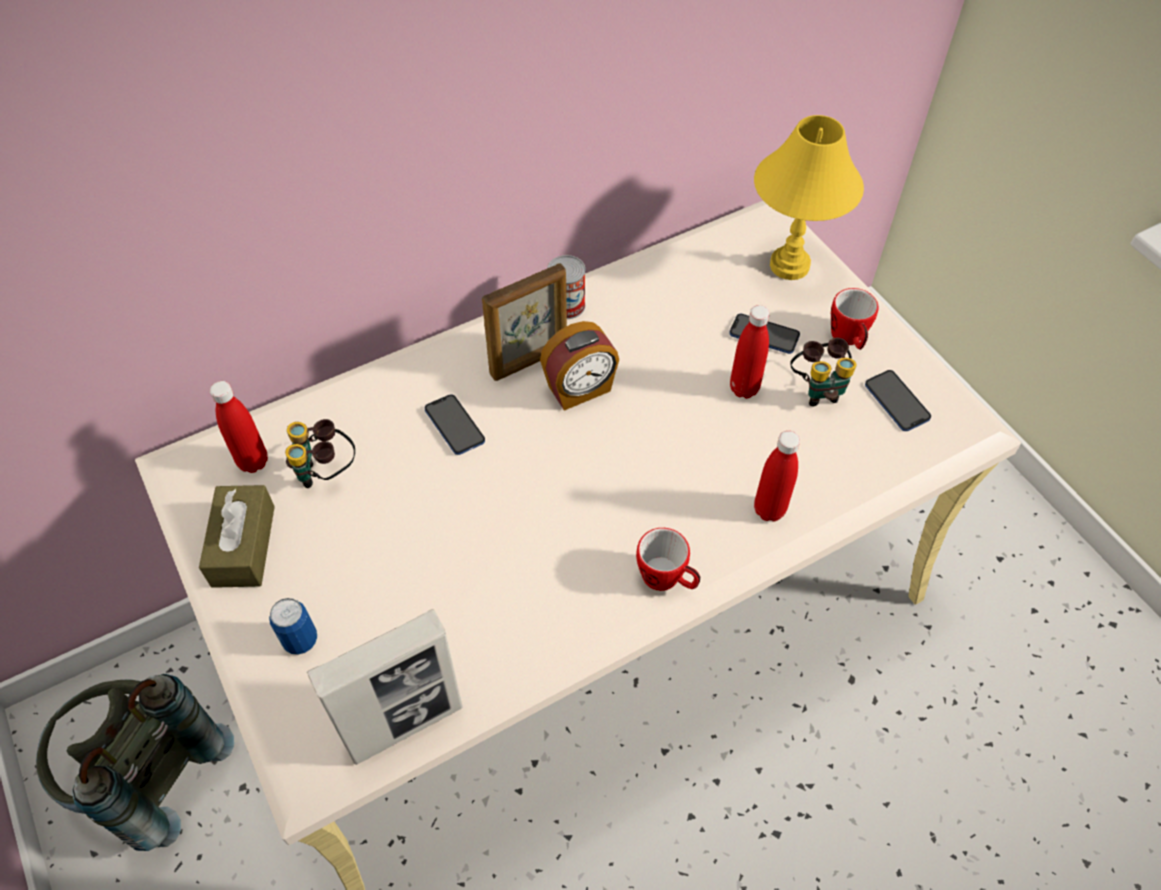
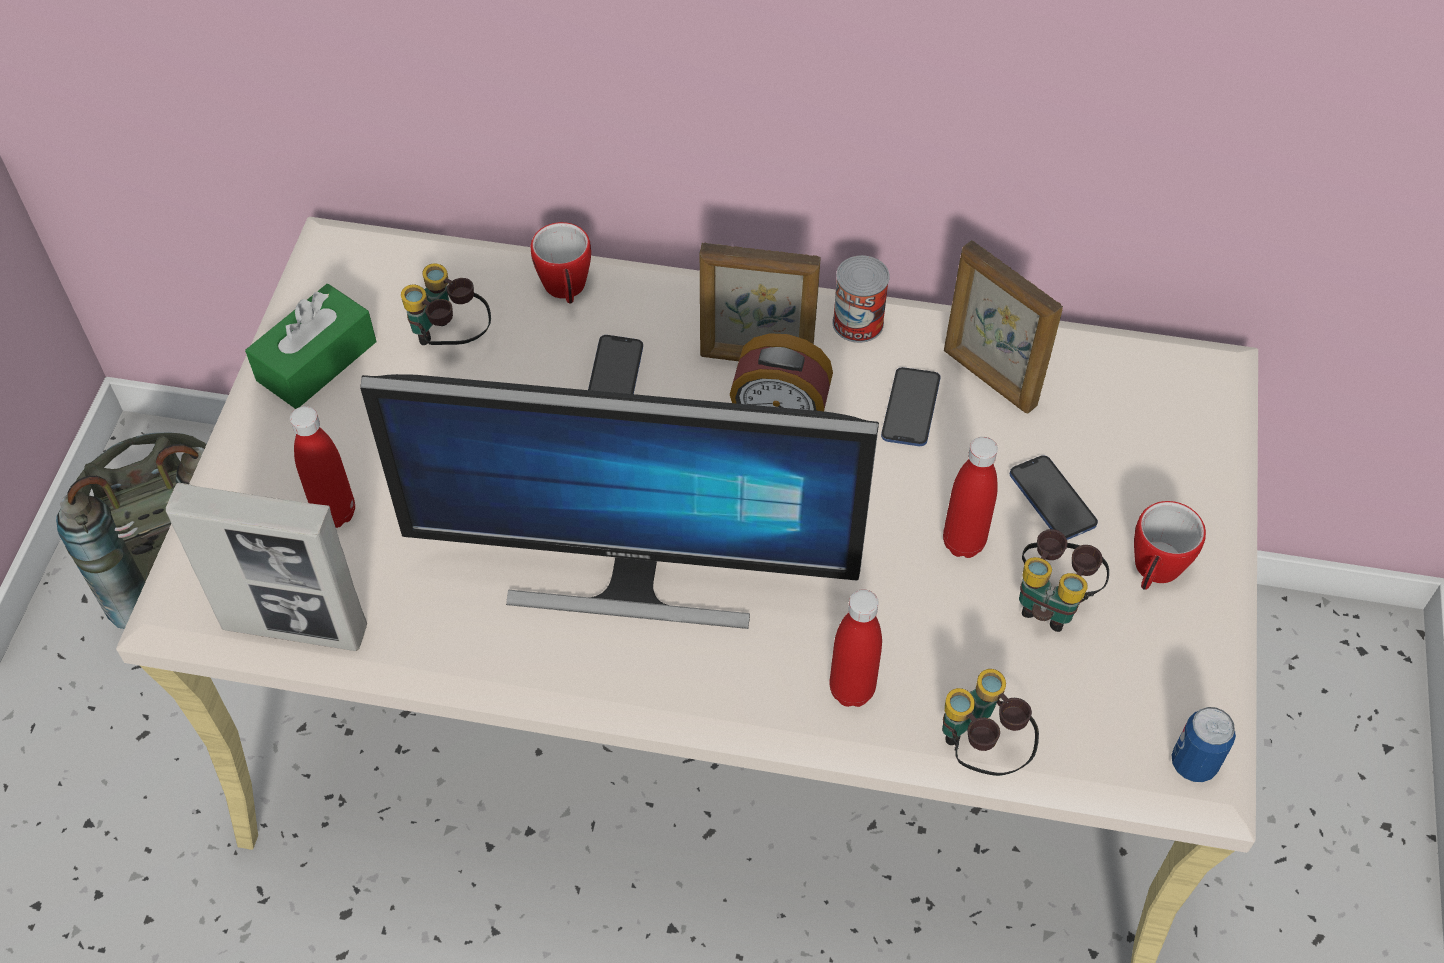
camera: 40 degrees right, 0 degrees up
brown tissue box [199,485,275,588] -> green tissue box [245,284,376,409]
red bottle [210,381,268,473] -> red bottle moved to [290,406,355,528]
can [269,598,317,655] -> can moved to [1171,707,1236,782]
mug [636,528,700,591] -> mug moved to [531,222,591,304]
yellow table lamp [754,115,864,280] -> none
phone [865,370,931,431] -> phone moved to [881,367,940,446]
none -> monitor [360,374,879,629]
none -> binoculars [942,669,1039,776]
none -> picture frame [944,240,1063,414]

